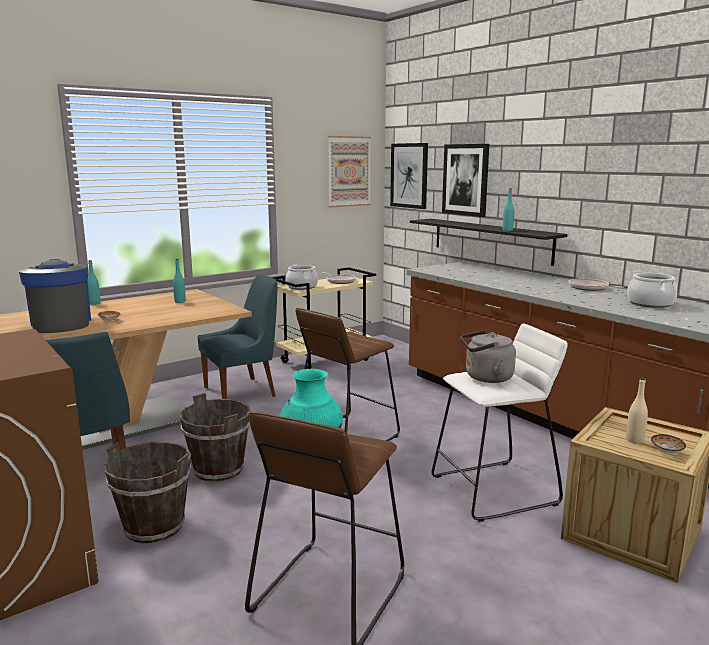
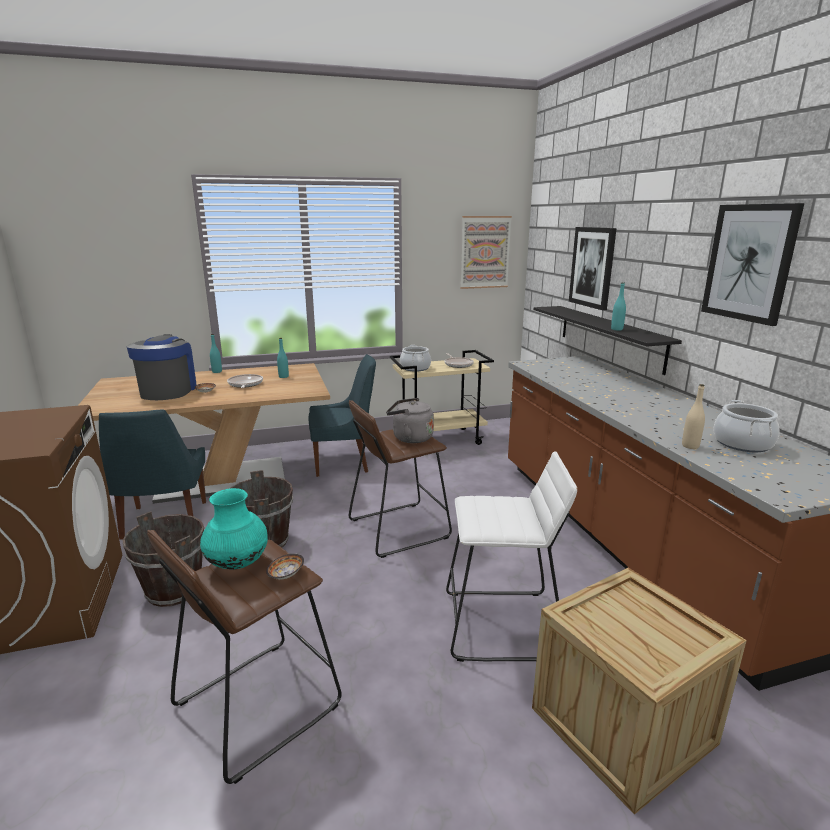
camera: 20 degrees right, 5 degrees up
picture [390,143,428,209] -> picture moved to [701,203,804,326]
grey kettle [461,330,516,383] -> grey kettle moved to [386,398,434,443]
frying pan [568,278,624,291] -> frying pan moved to [227,374,263,388]
beige bottle [626,378,648,444] -> beige bottle moved to [682,384,705,449]
bowl [651,434,686,453] -> bowl moved to [266,554,304,579]

